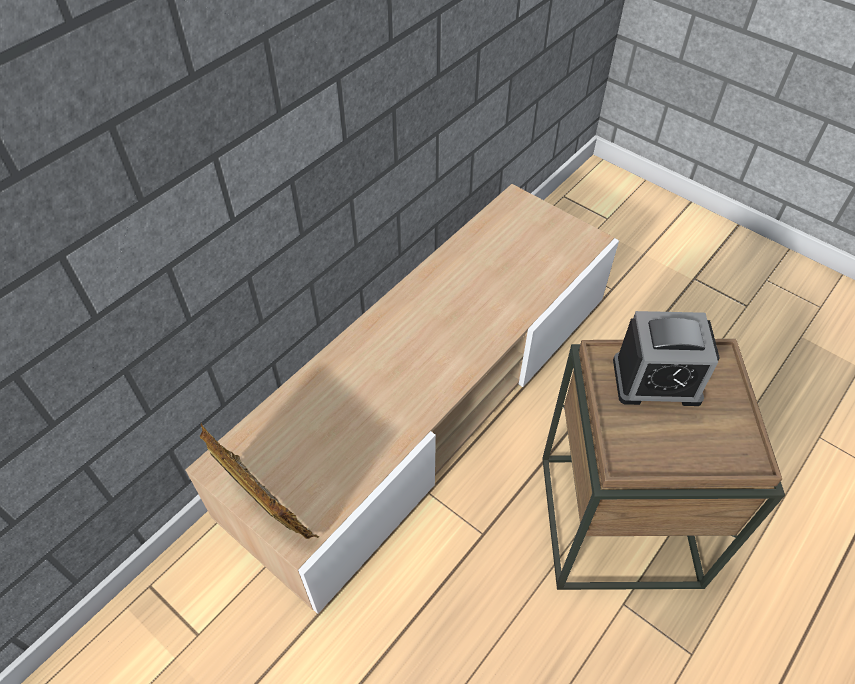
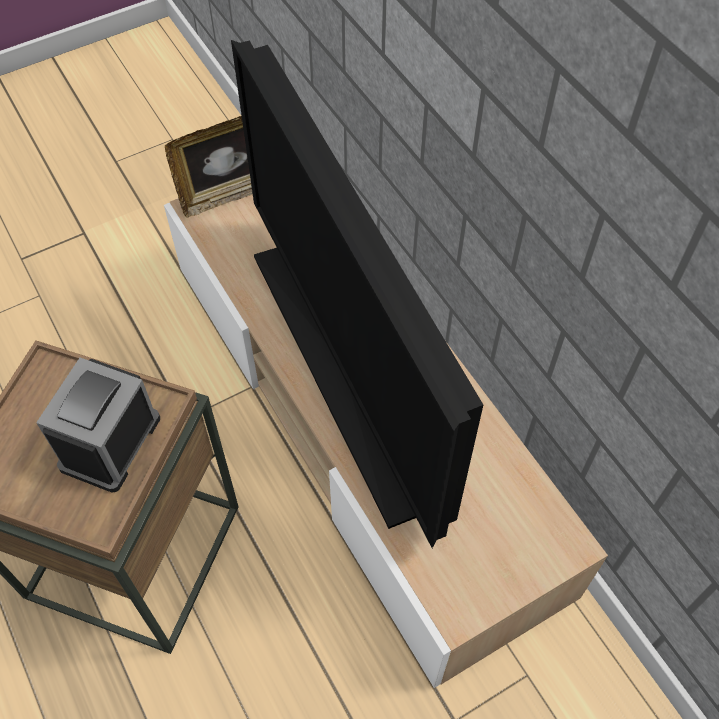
camera: 110 degrees right, 5 degrees up
none -> television [231,40,483,548]

